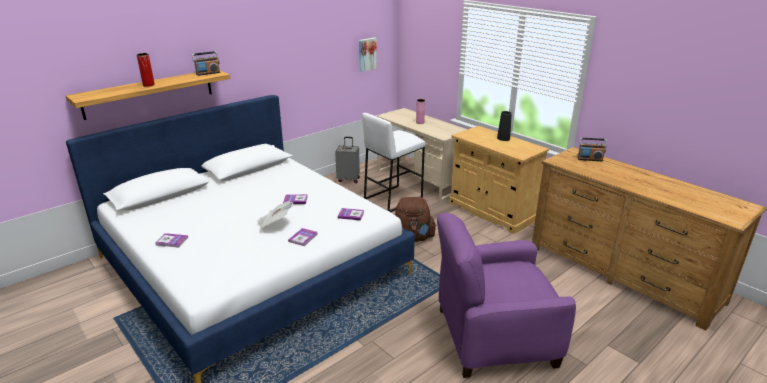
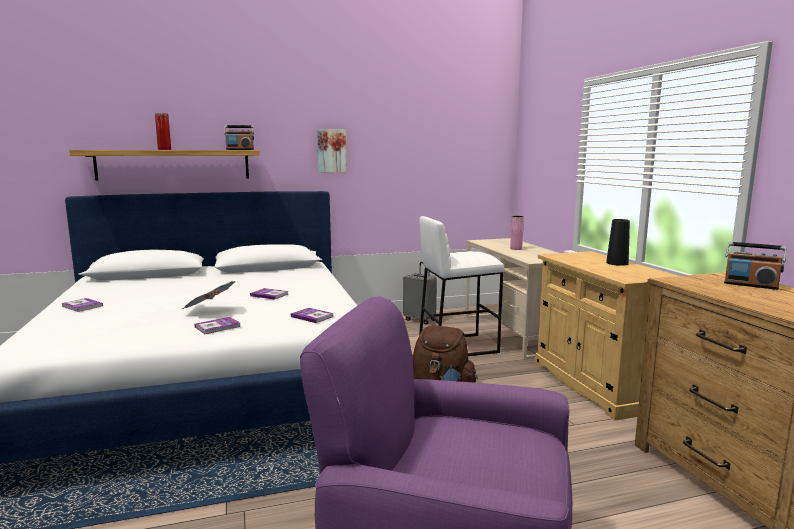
camera: 25 degrees right, 15 degrees down
picture [359,38,377,72] -> picture moved to [317,129,347,173]

